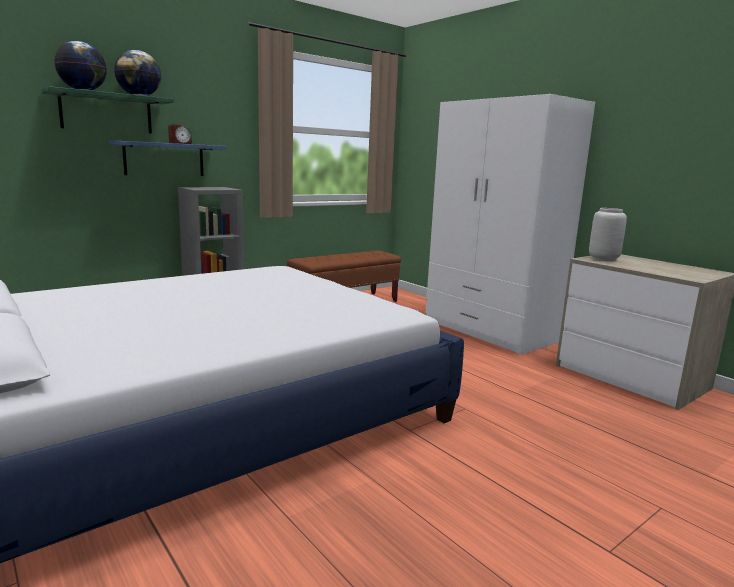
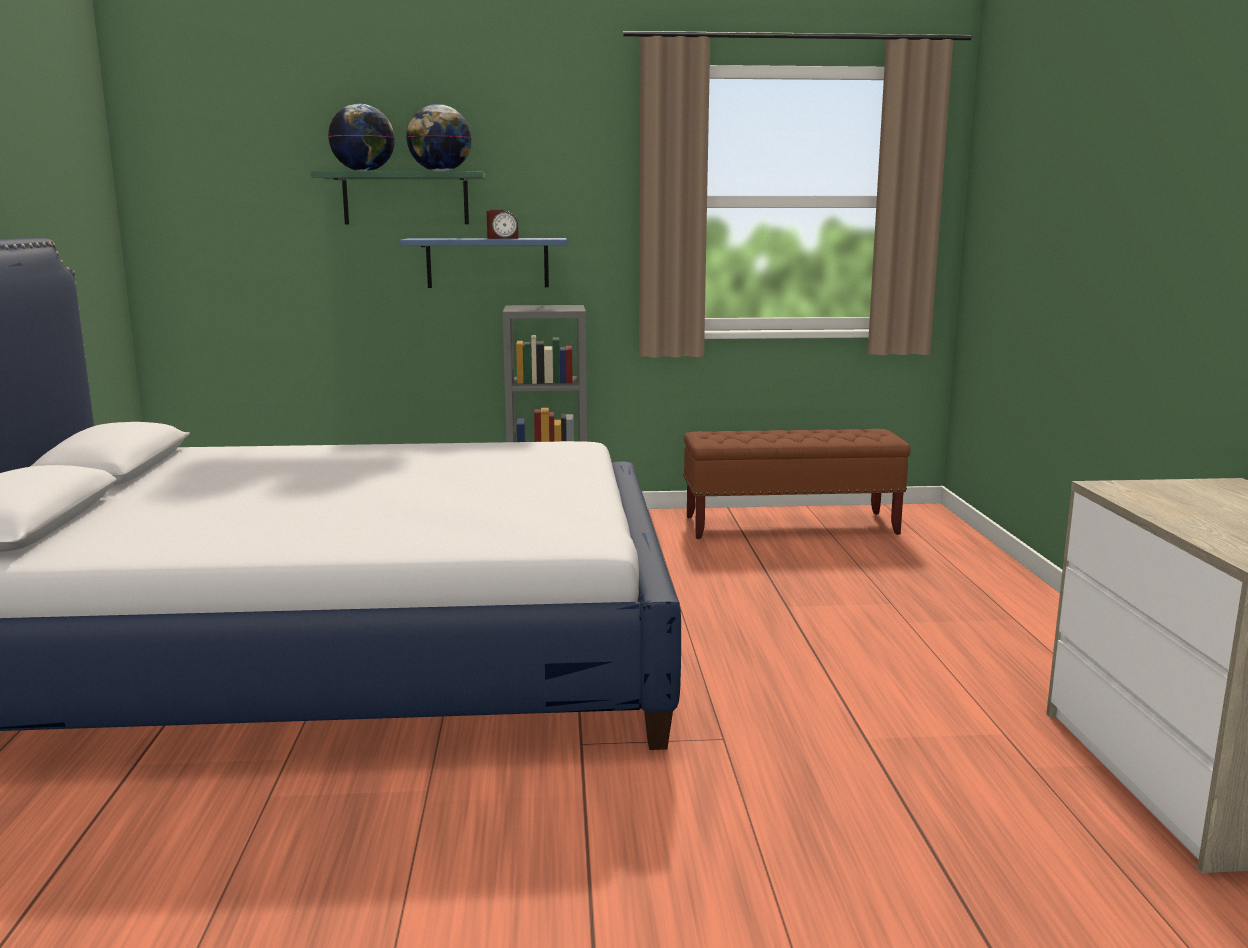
camera: 35 degrees right, 0 degrees up
white wardrobe [426,94,595,355] -> none
grey vase [589,208,627,261] -> none

